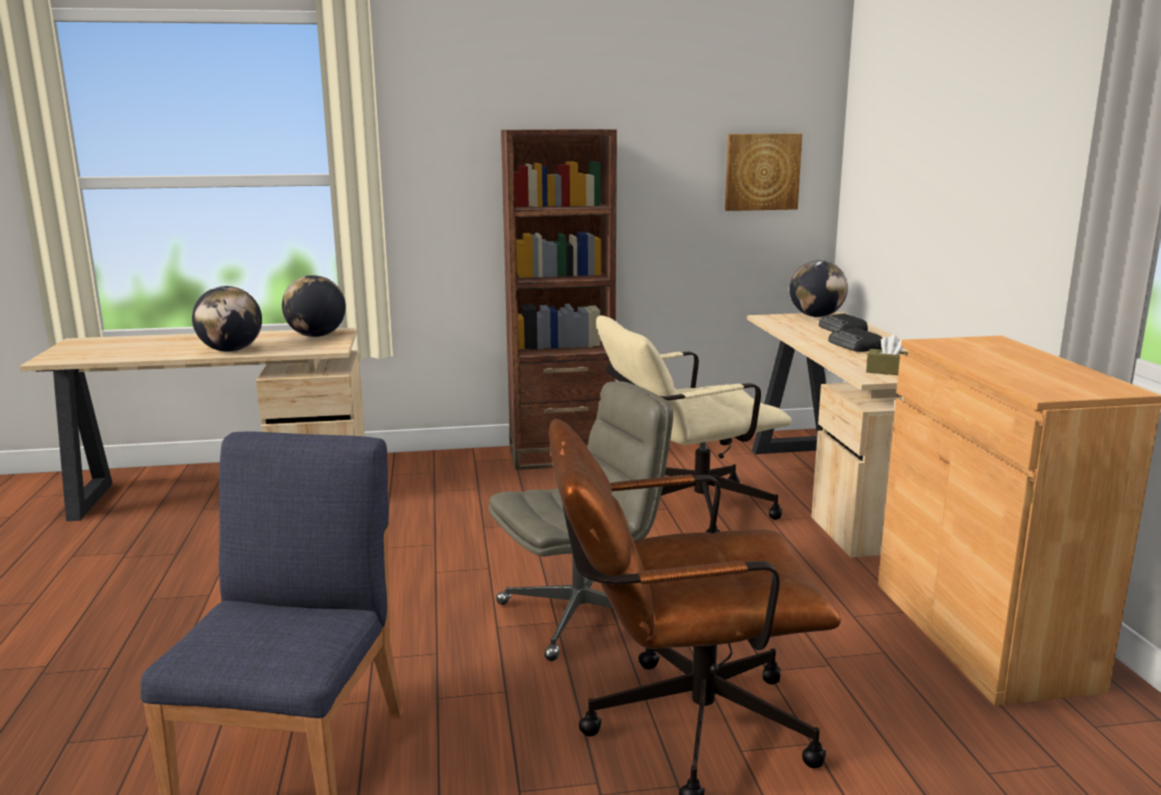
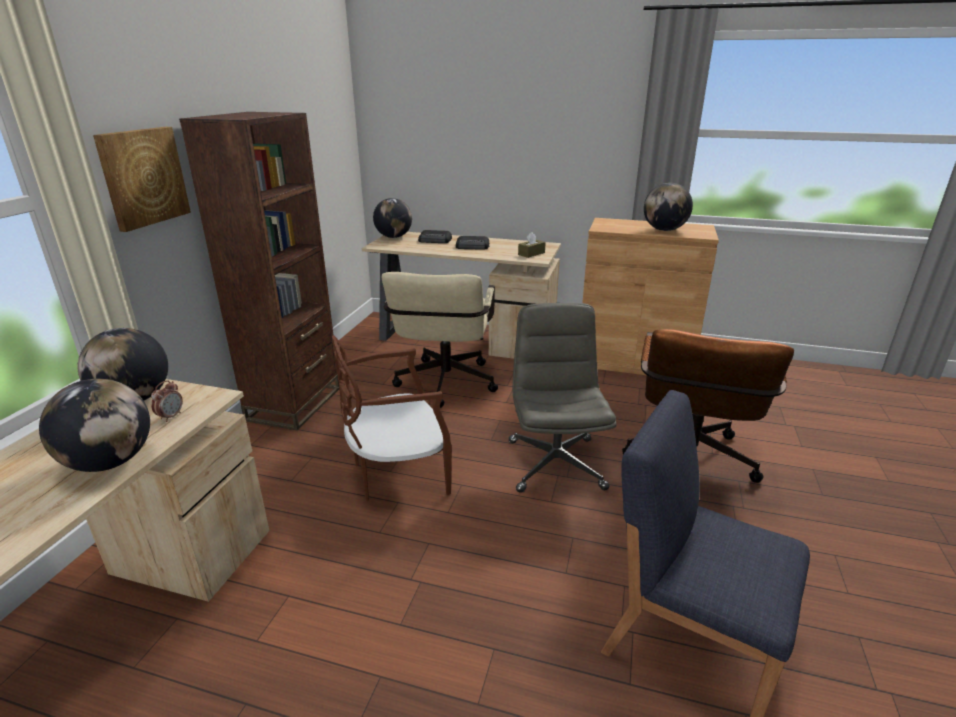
camera: 65 degrees left, 10 degrees up
picture [725,133,802,211] -> picture moved to [93,127,191,232]
none -> alarm clock [151,380,183,422]
none -> brown chair [332,335,452,501]
none -> globe [644,183,693,231]

